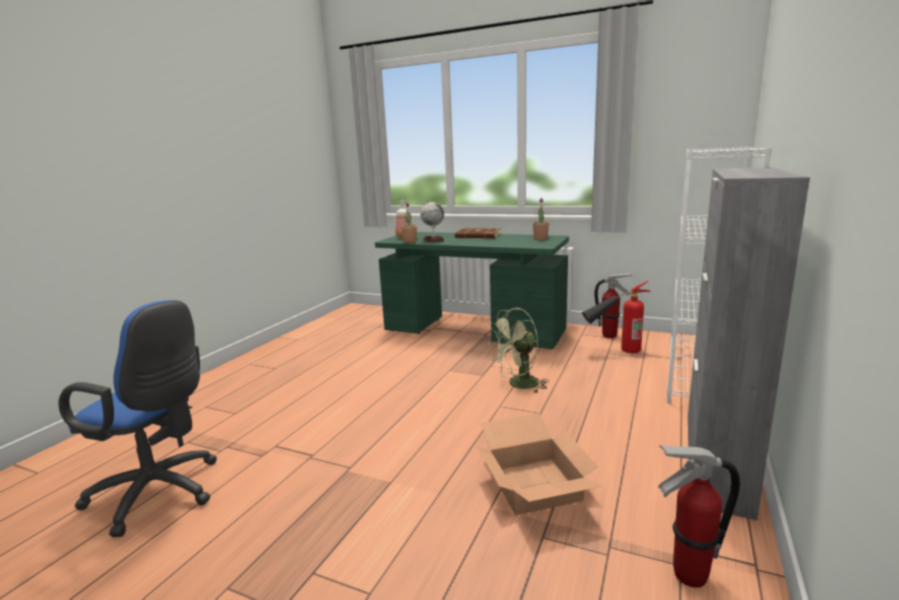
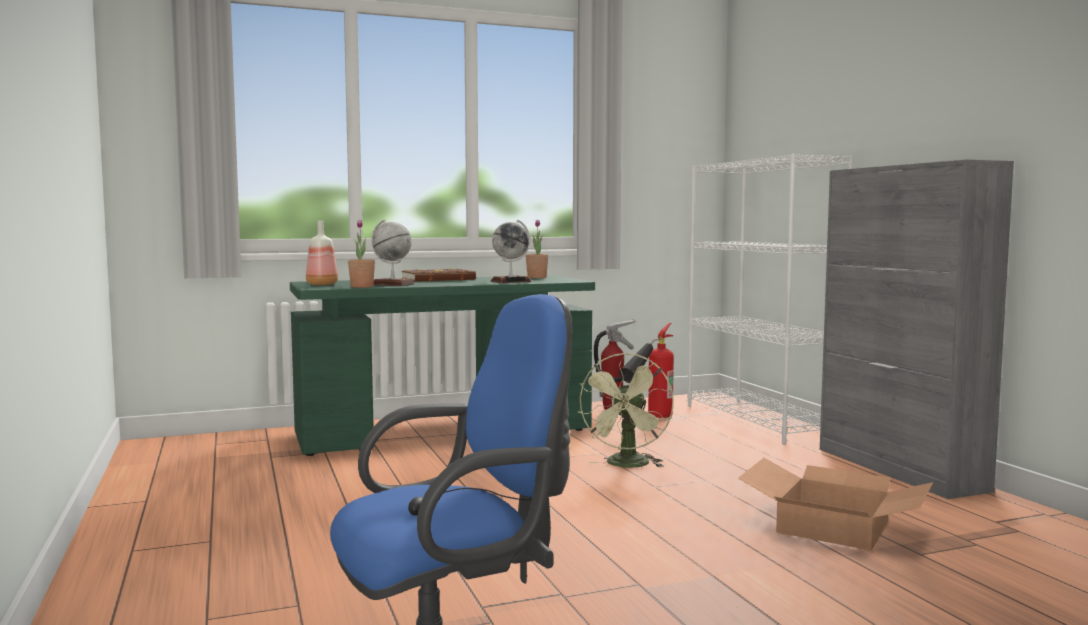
camera: 45 degrees left, 10 degrees down
fire extinguisher [658,445,740,588] -> none
none -> globe [491,220,531,283]

